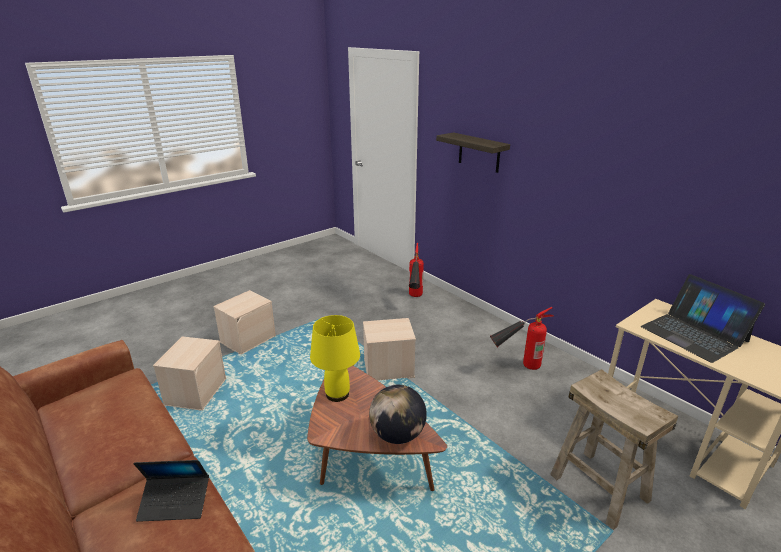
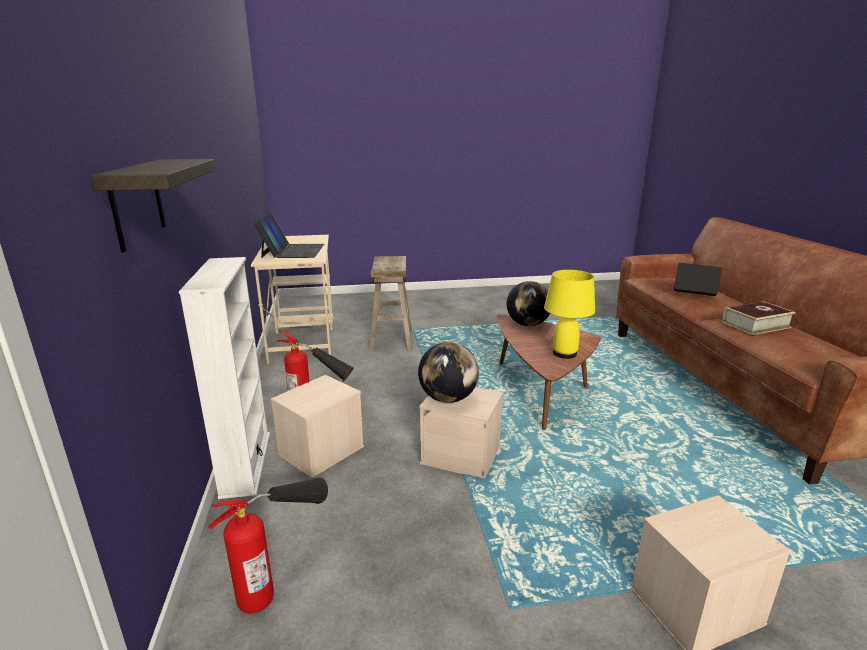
camera: 150 degrees left, 5 degrees down
beige storage box [153,336,226,411] -> beige storage box moved to [271,375,364,478]
none -> white bookcase [179,257,270,499]
none -> globe [418,342,479,403]
none -> book [722,301,796,335]

